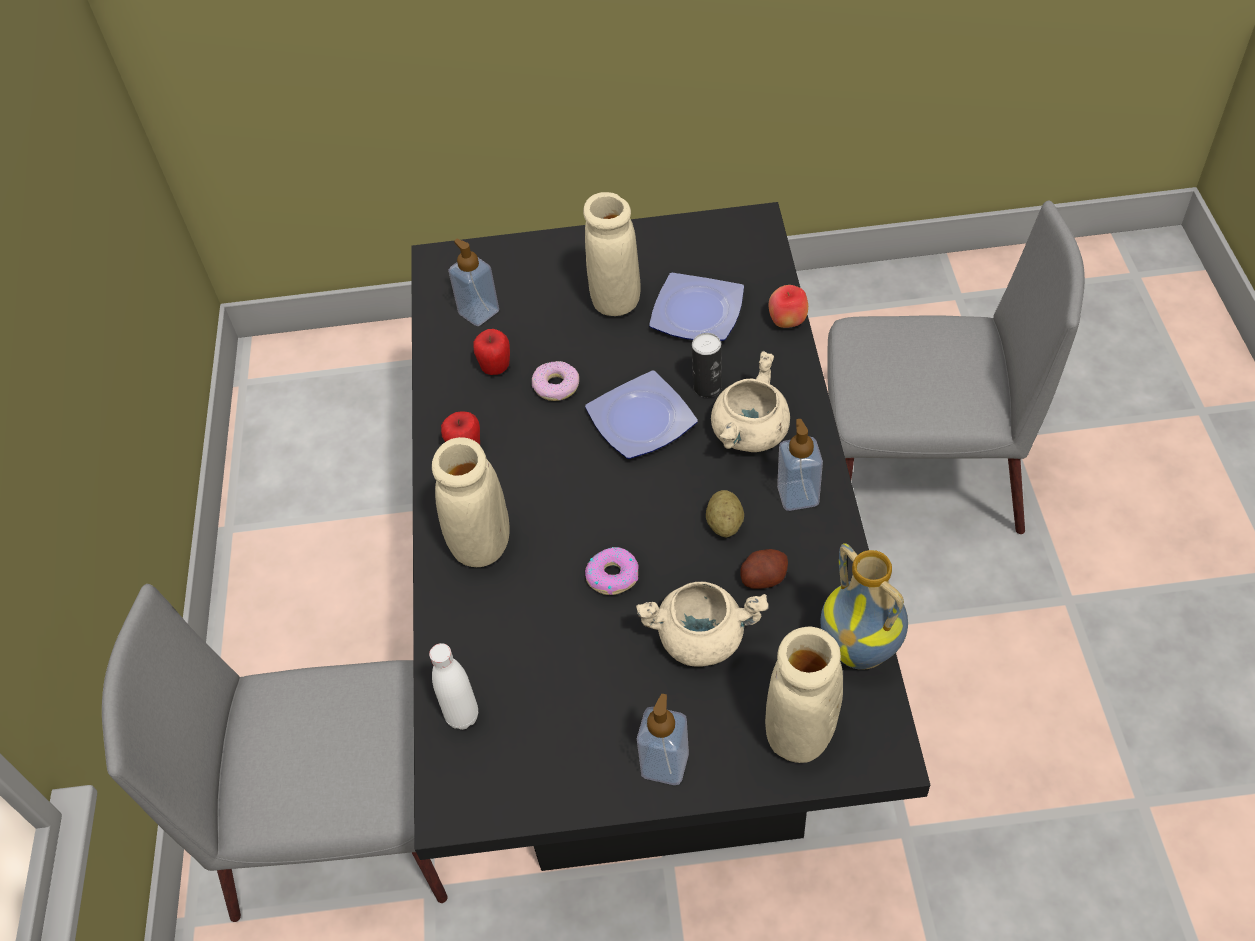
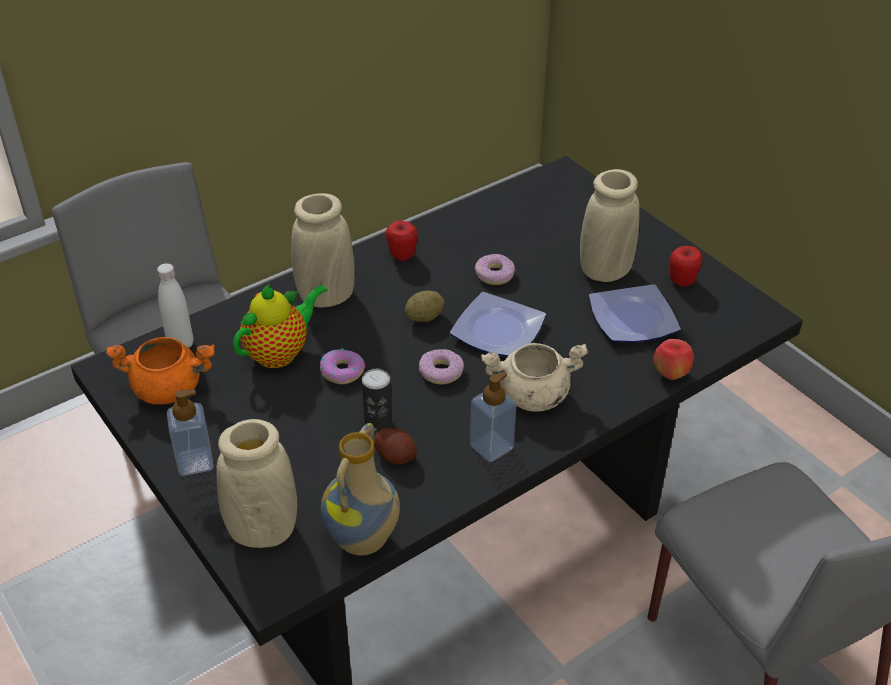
camera: 55 degrees right, 10 degrees down
soap dispenser [448,239,499,326] -> none
apple [473,329,510,375] -> apple moved to [670,246,703,287]
beige cooking pot [636,582,768,667] -> none
can [692,333,722,397] -> can moved to [362,369,392,433]
potato [706,490,744,538] -> potato moved to [405,291,444,322]
none -> orange cooking pot [106,337,215,405]
none -> teapot [233,284,328,368]
none -> donut [419,349,464,384]

